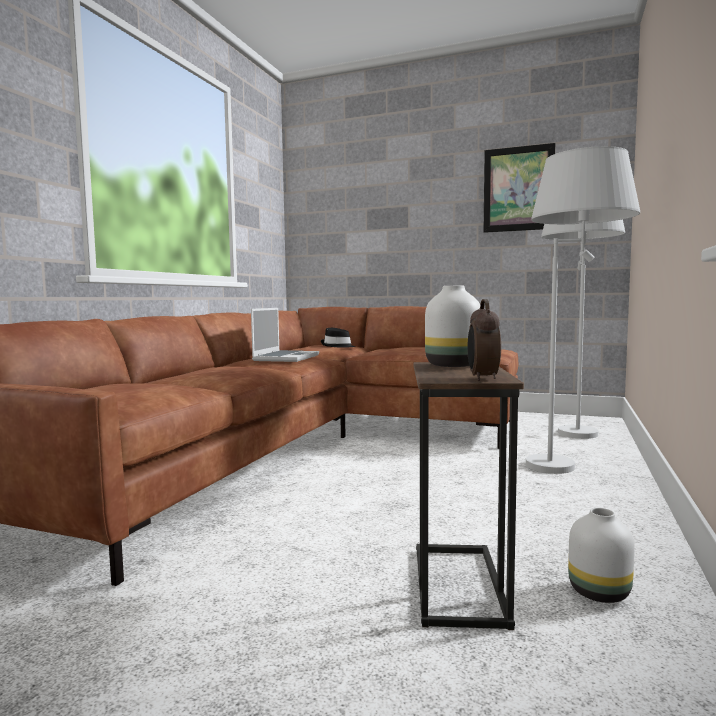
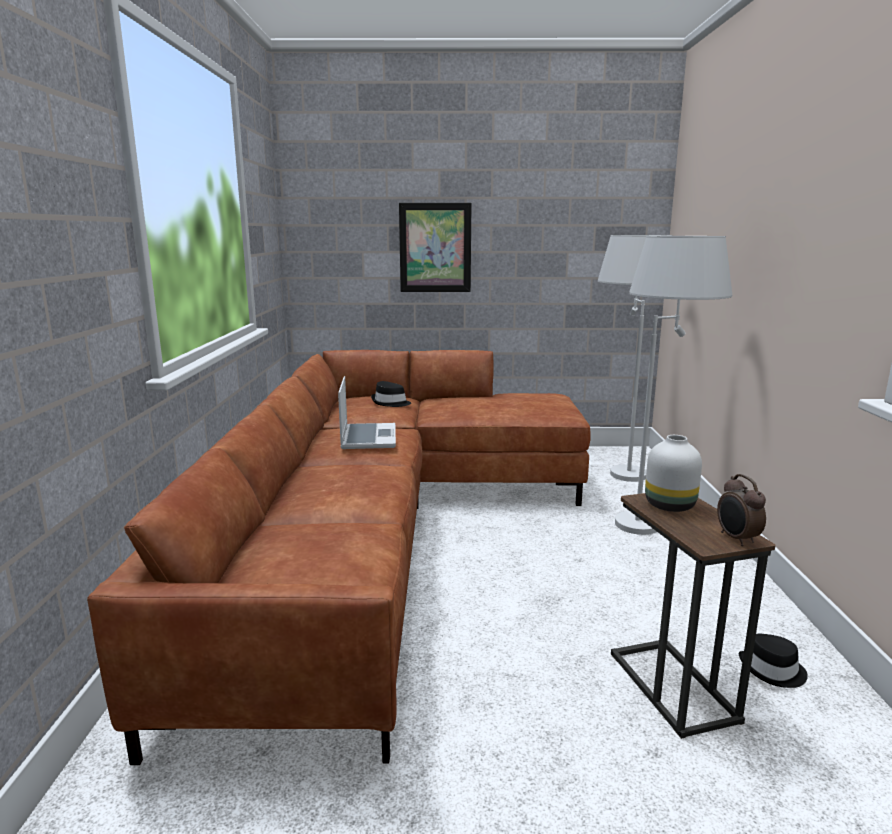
camera: 20 degrees left, 10 degrees up
picture [483,143,555,233] -> picture moved to [399,203,472,292]
white vase [568,508,635,603] -> black hat [739,634,808,688]

